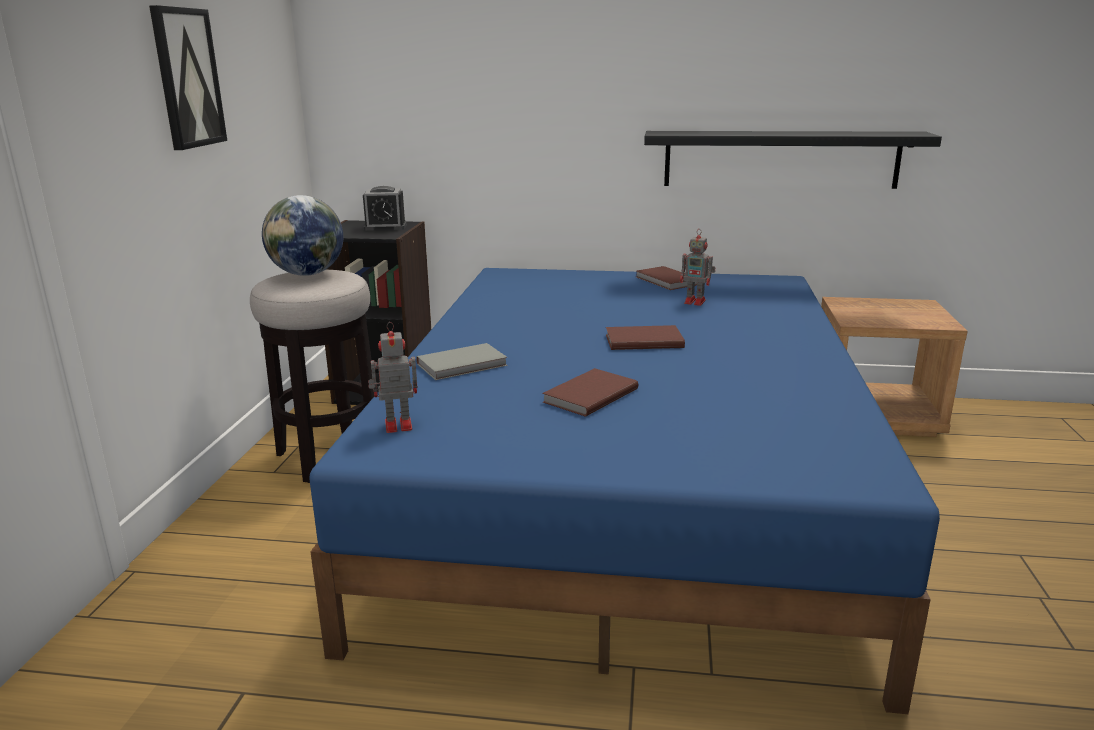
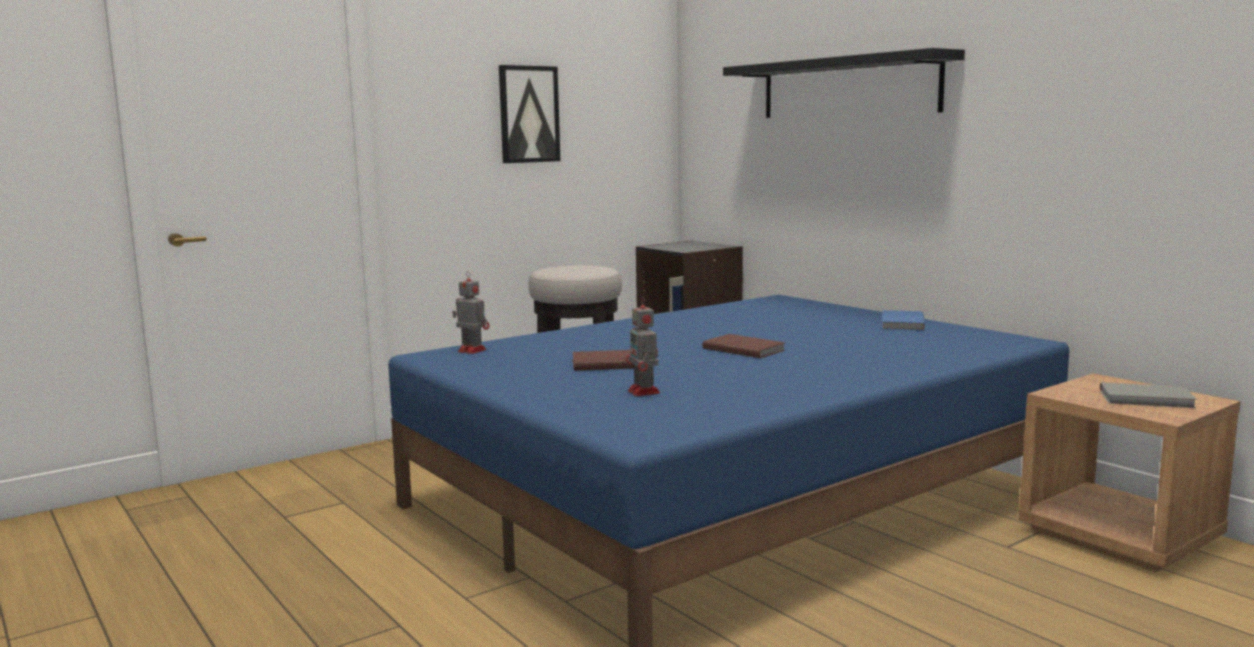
camera: 45 degrees right, 10 degrees down
globe [262,195,343,276] -> none
alarm clock [363,186,407,231] -> none
grey book [416,343,508,380] -> grey book moved to [1100,383,1197,408]
brown book [636,266,697,290] -> blue book [882,310,925,330]
black shelf [644,131,942,189] -> black shelf moved to [723,48,965,118]
toy robot [680,229,715,306] -> toy robot moved to [625,296,660,396]

